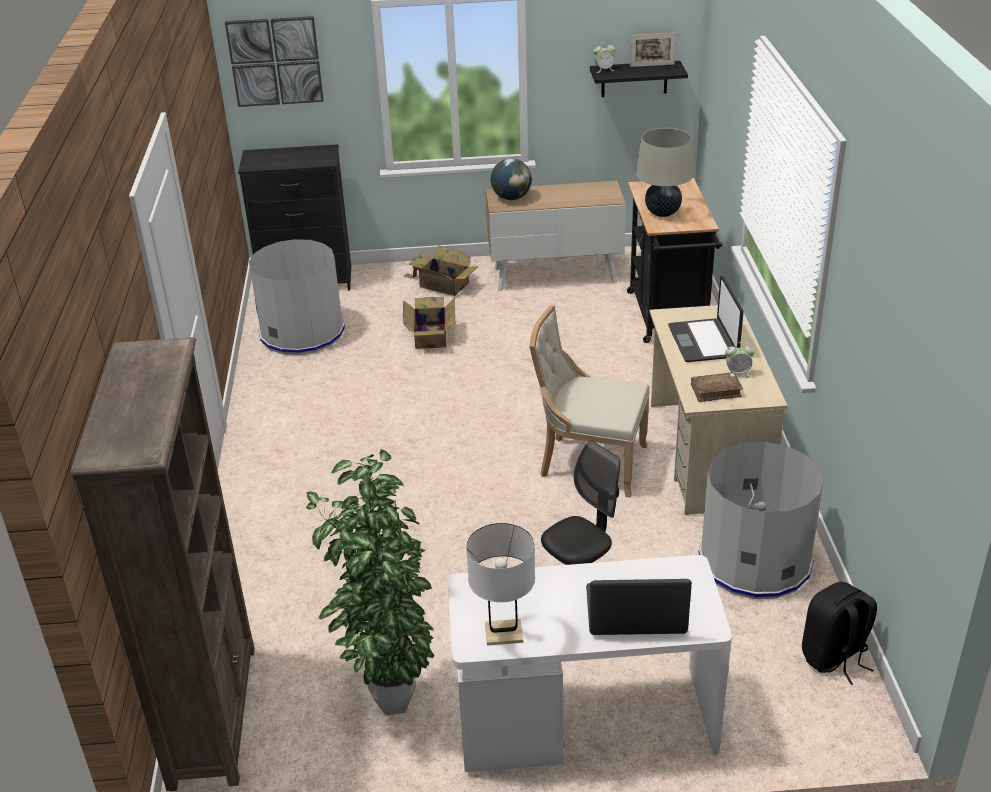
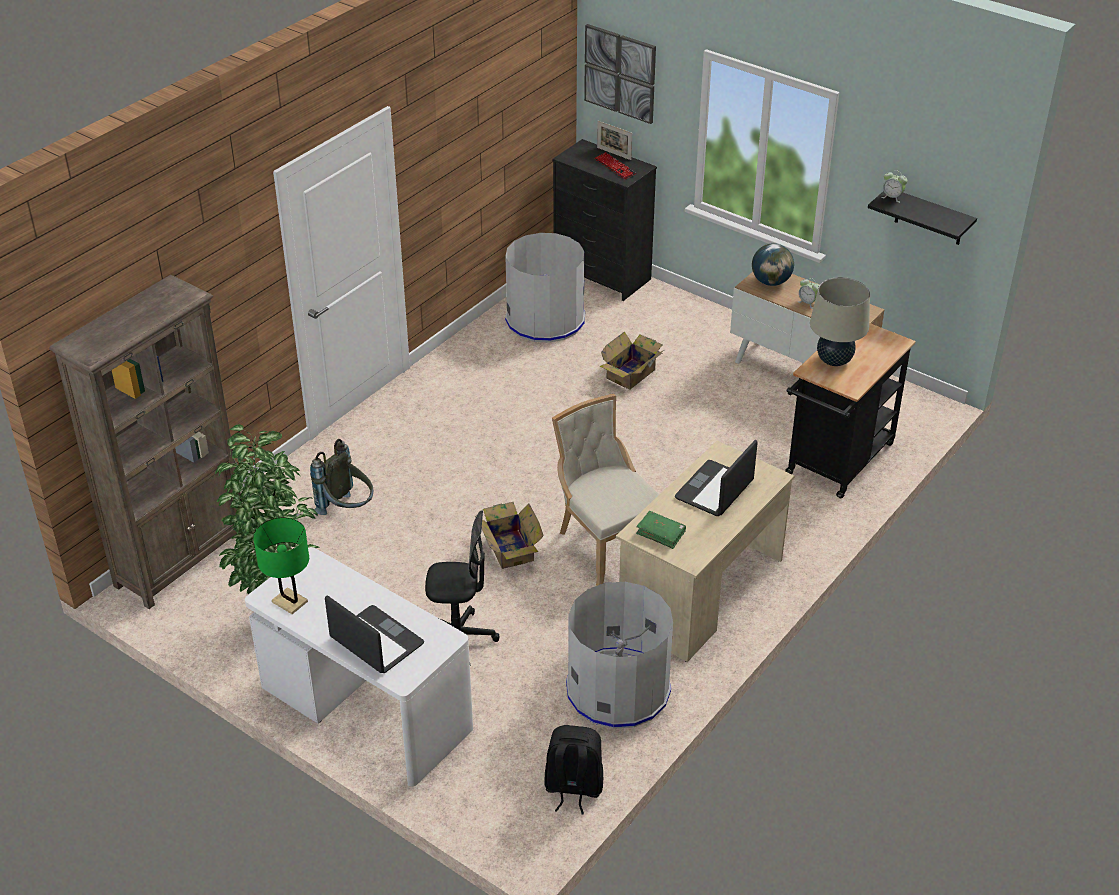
camera: 40 degrees right, 5 degrees up
cardboard box [403,245,478,296] -> cardboard box moved to [475,502,544,569]
white table lamp [466,523,535,646] -> green table lamp [253,517,309,614]
picture frame [630,33,676,67] -> picture frame moved to [597,121,632,160]
brown book [691,372,743,402] -> green book [636,511,686,549]
alarm clock [725,342,755,377] -> alarm clock moved to [797,278,819,309]
none -> grey backpack [310,439,373,515]
none -> keyboard [594,152,636,179]

